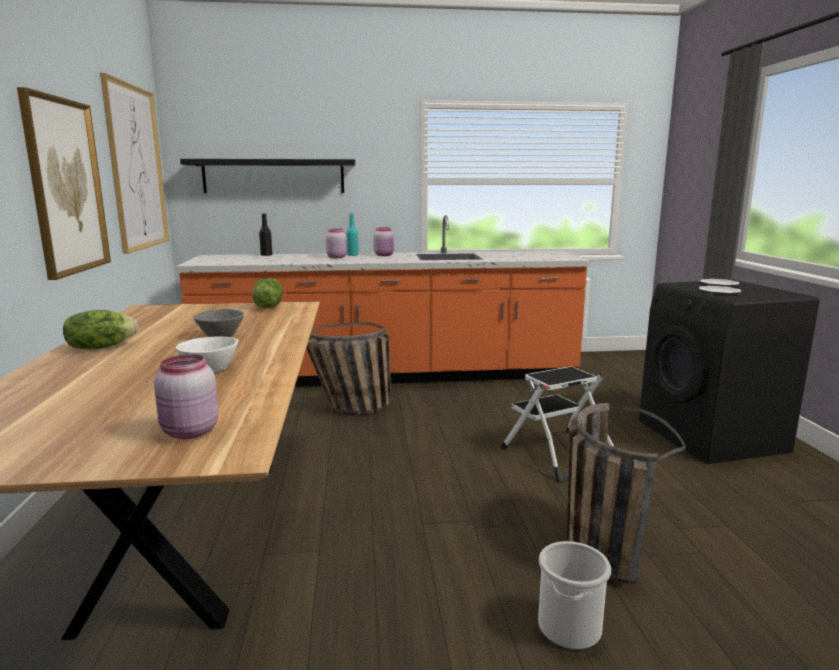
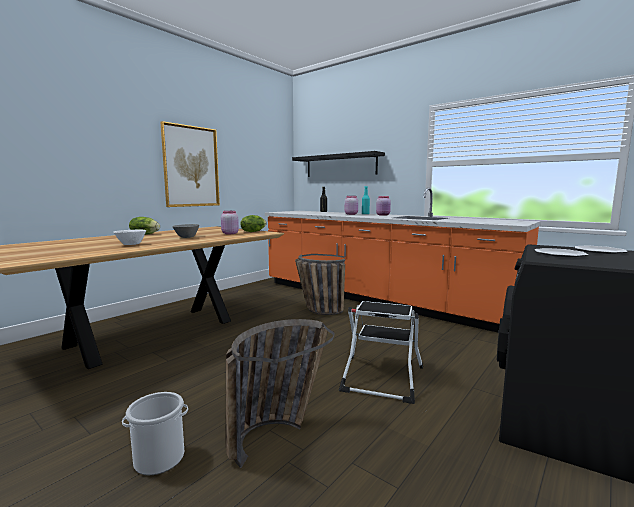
camera: 45 degrees right, 5 degrees down
picture [100,73,169,254] -> none
pink jar [154,354,218,439] -> pink jar moved to [221,211,239,234]

